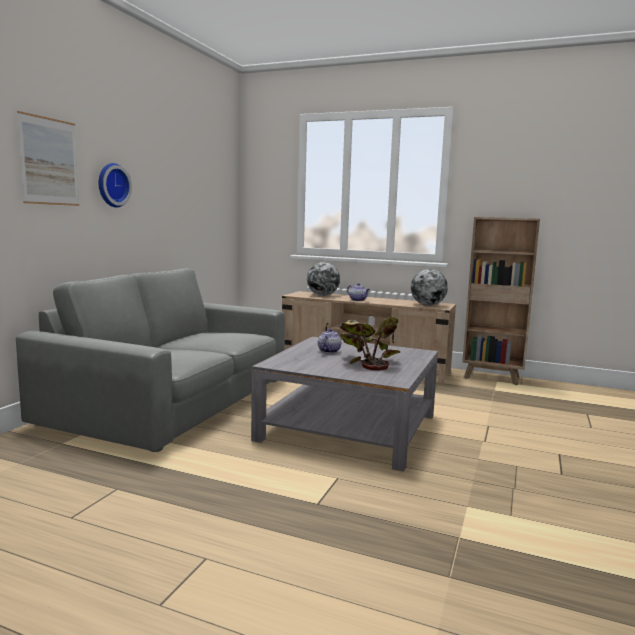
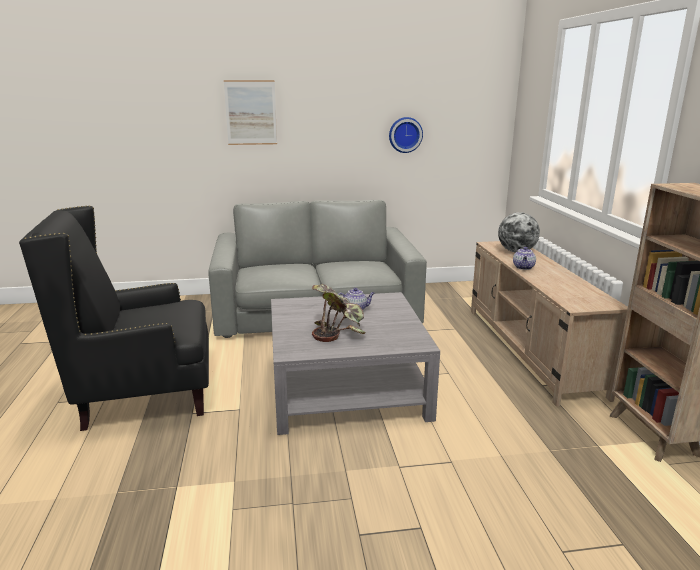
camera: 60 degrees right, 10 degrees up
wall clock [98,163,132,208] -> wall clock moved to [389,117,423,153]
globe [411,269,448,306] -> none
none -> black armchair [19,205,209,431]

